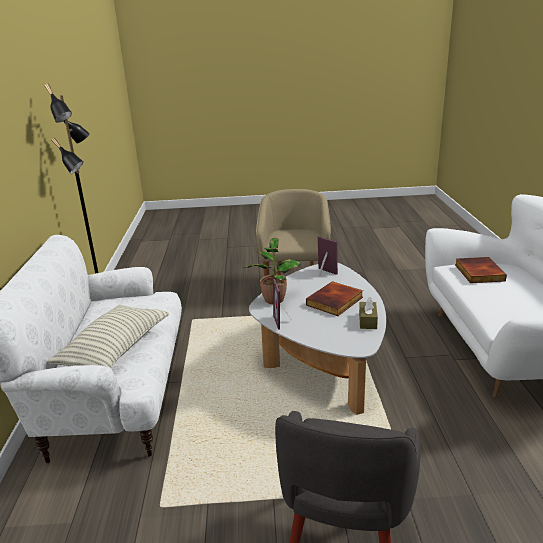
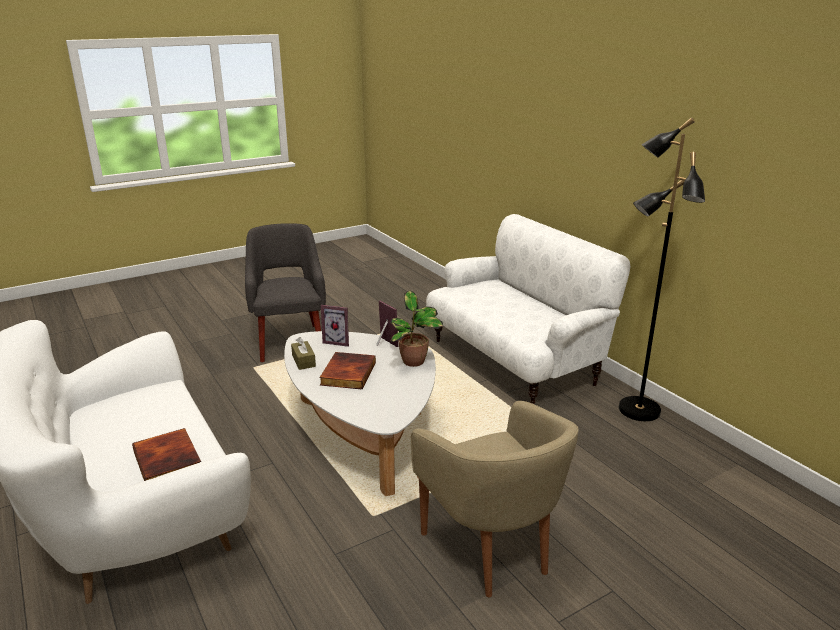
camera: 150 degrees right, 0 degrees up
pillow [48,304,169,369] -> none
picture frame [318,236,338,276] -> picture frame moved to [321,305,349,347]

